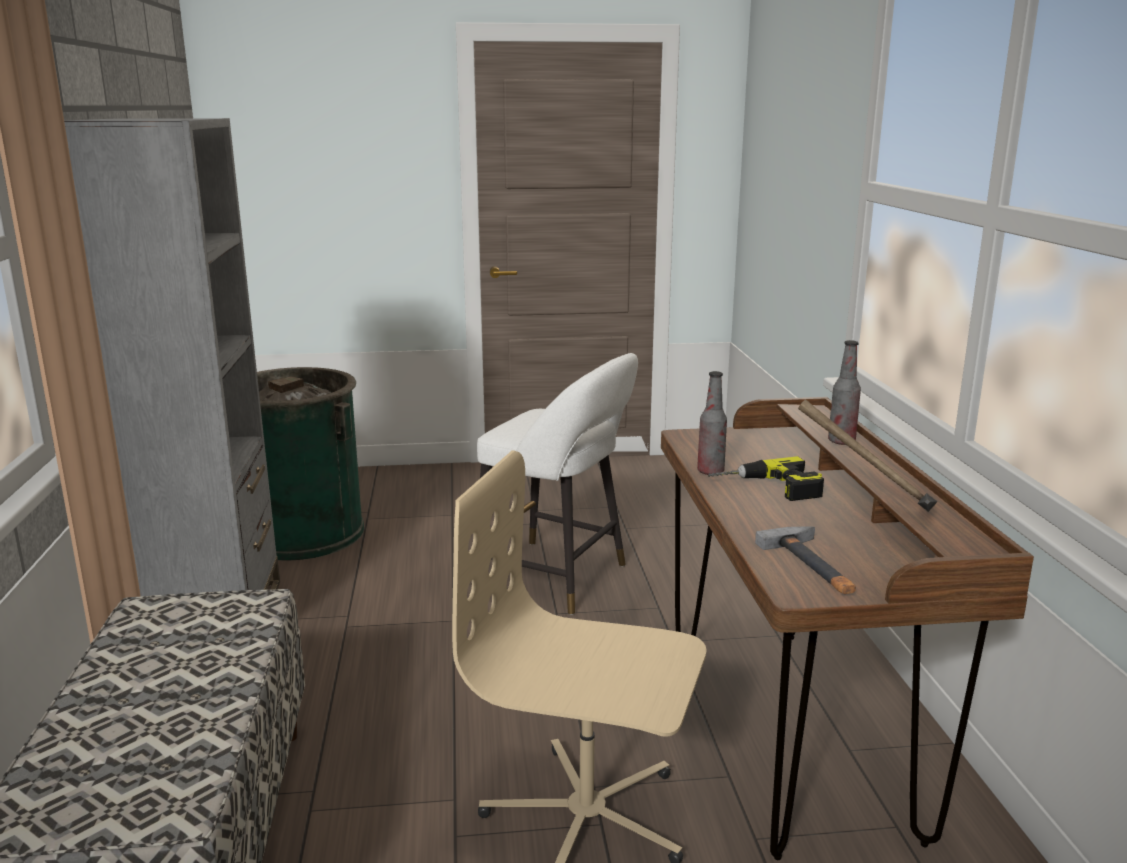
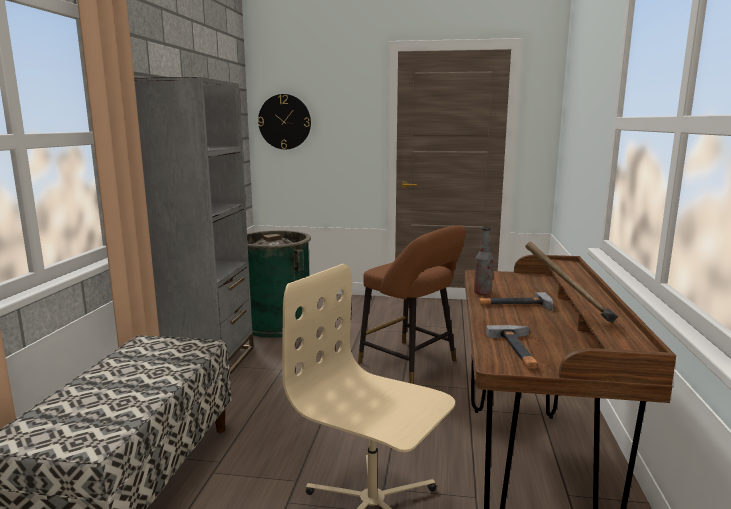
camera: 15 degrees right, 5 degrees down
white stool [477,353,638,615] -> brown stool [358,226,466,384]
power drill [708,456,824,501] -> hammer [479,292,554,311]
bottle [828,340,861,445] -> none
none -> wall clock [258,94,311,149]

